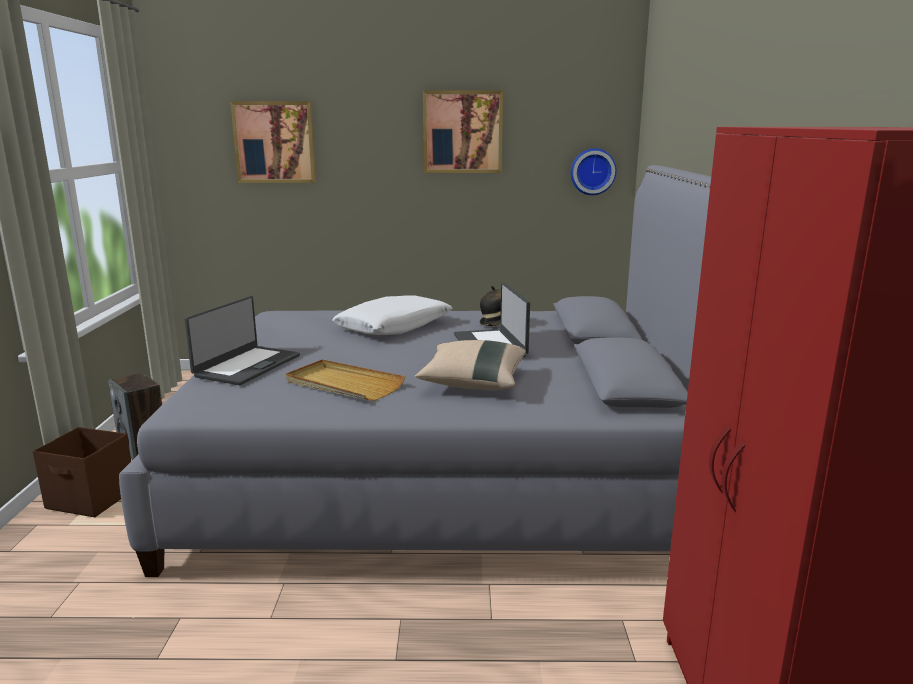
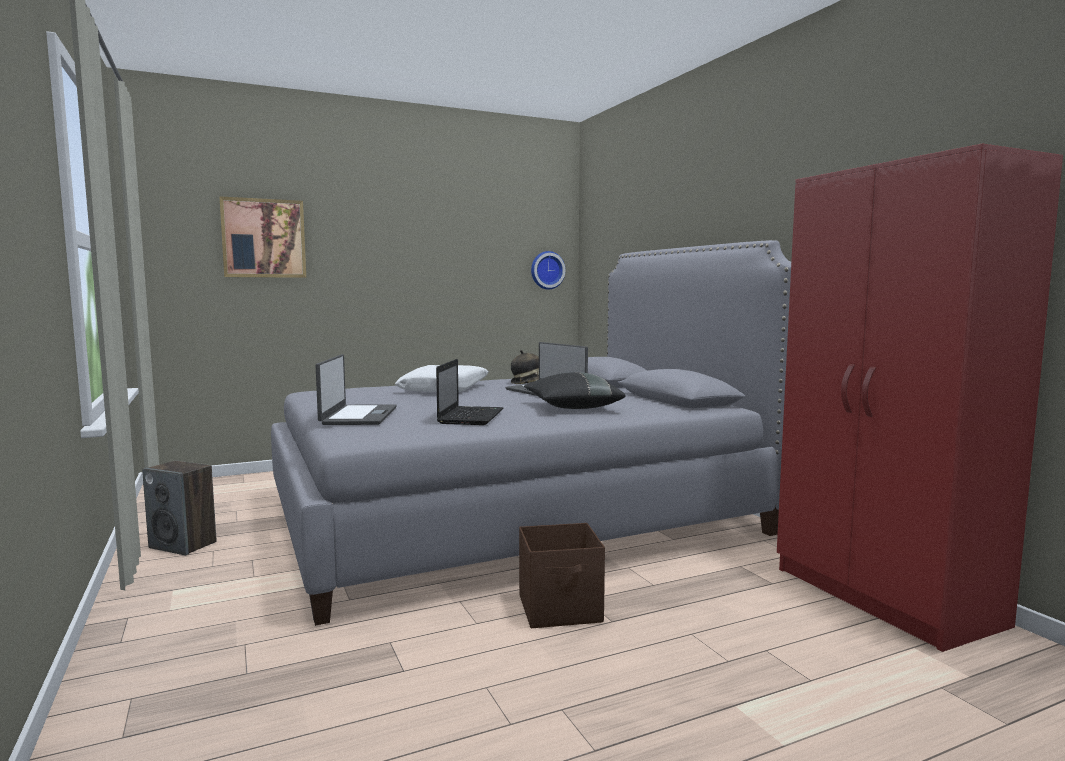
camera: 25 degrees left, 10 degrees down
brown storage box [33,427,131,517] -> brown storage box moved to [519,523,605,628]
beige tray [286,359,405,401] -> laptop [436,359,503,425]
beige pillow [415,340,526,390] -> black pillow [524,372,625,409]
picture [423,90,503,173] -> none

